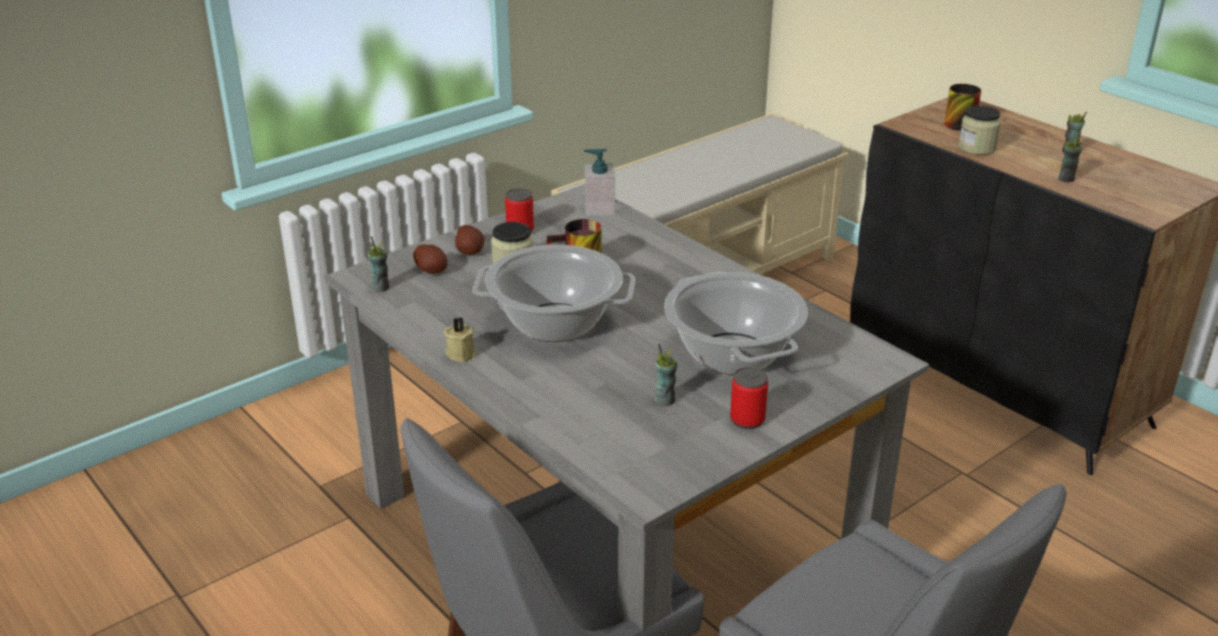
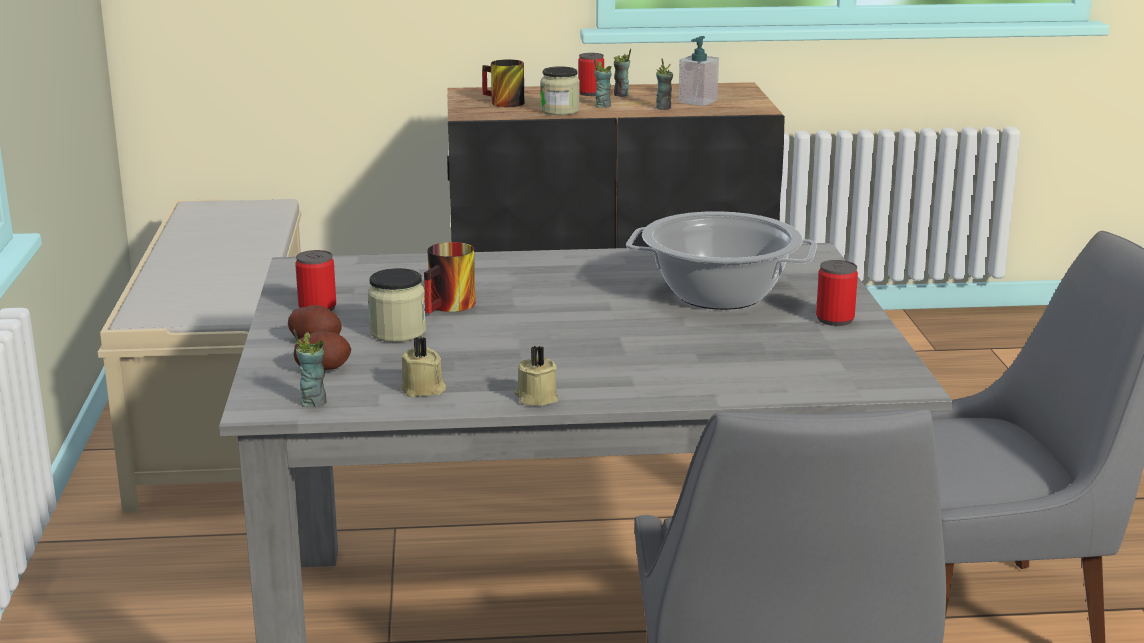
camera: 55 degrees left, 10 degrees down
cooking pot [472,245,635,342] -> none
soap dispenser [584,149,615,216] -> soap dispenser moved to [678,36,719,106]
cup [654,343,677,406] -> cup moved to [594,58,612,108]
none -> beige candle [401,337,446,397]
none -> can [578,53,604,96]

